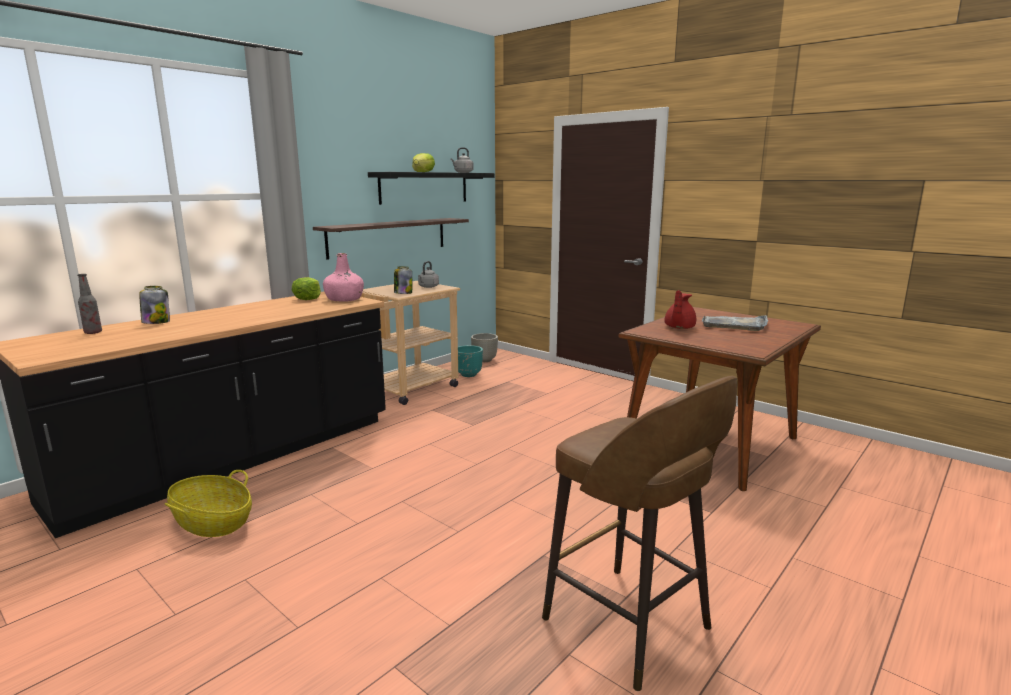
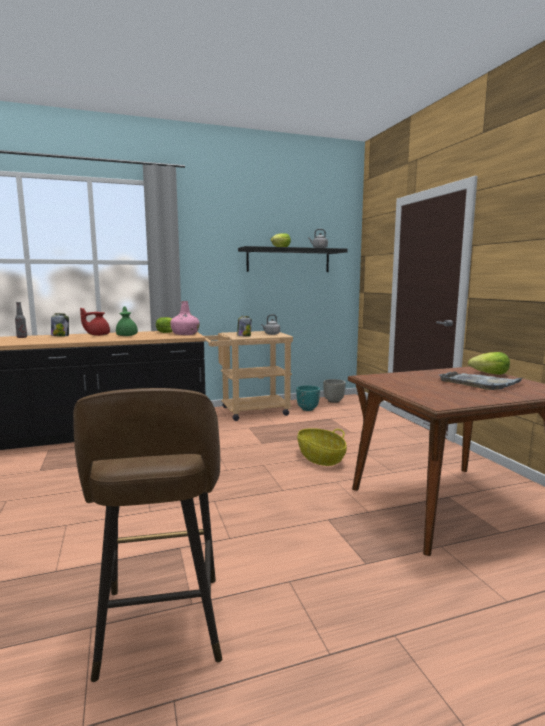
camera: 30 degrees right, 5 degrees down
basket [165,470,252,537] -> basket moved to [297,428,347,466]
shelf [313,218,469,260] -> none
red teapot [664,290,696,329] -> red teapot moved to [80,308,110,336]
none -> green teapot [116,307,138,336]
none -> lettuce [468,352,510,375]

